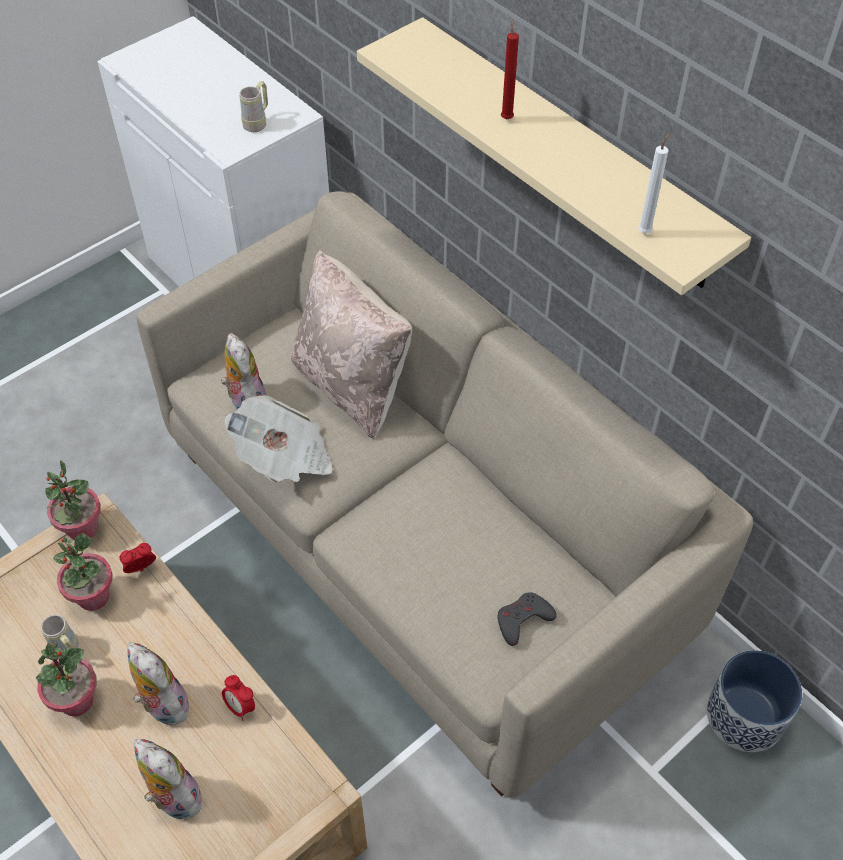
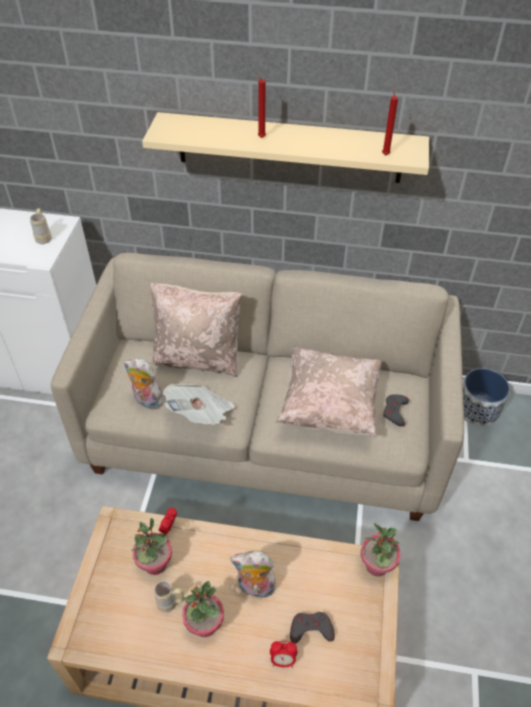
camera: 40 degrees left, 5 degrees down
potted plant [45,460,101,540] -> potted plant moved to [361,523,400,577]
plush toy [134,739,206,819] -> grey game controller [290,612,335,643]
alarm clock [222,675,255,721] -> alarm clock moved to [270,641,297,667]
white candle [638,132,670,233] -> red candle [382,88,398,155]
none -> beige pillow [276,347,382,436]

